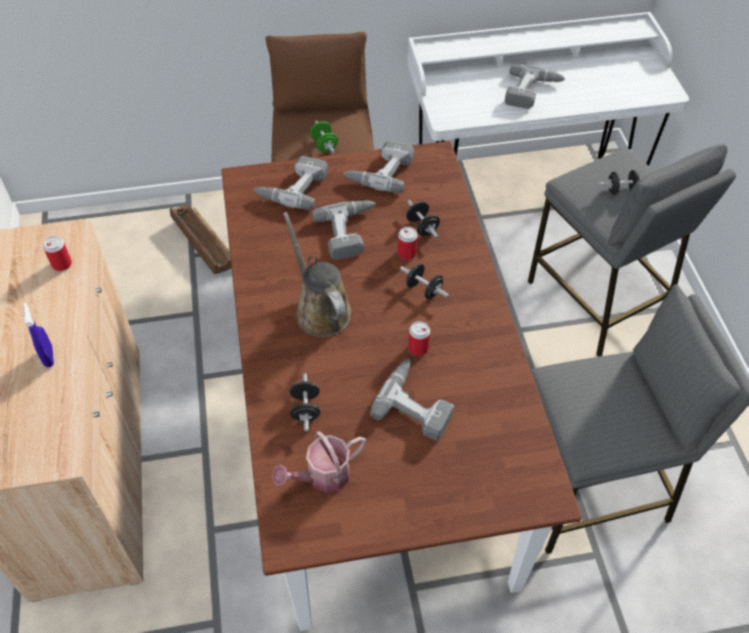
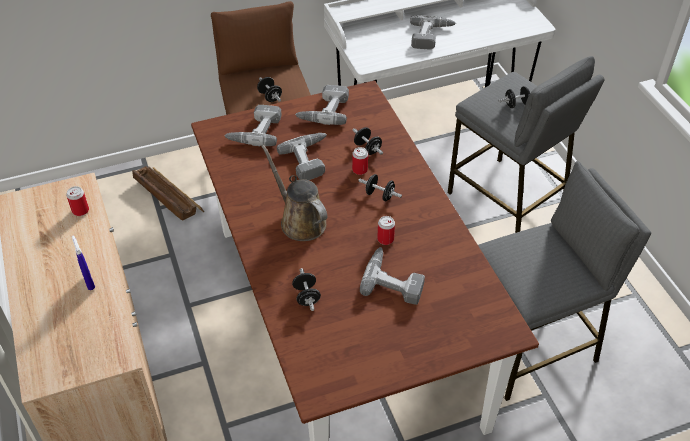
camera: 10 degrees left, 5 degrees down
watering can [272,431,366,493] -> none
green dumbbell [310,121,338,153] -> black dumbbell [257,77,282,102]

